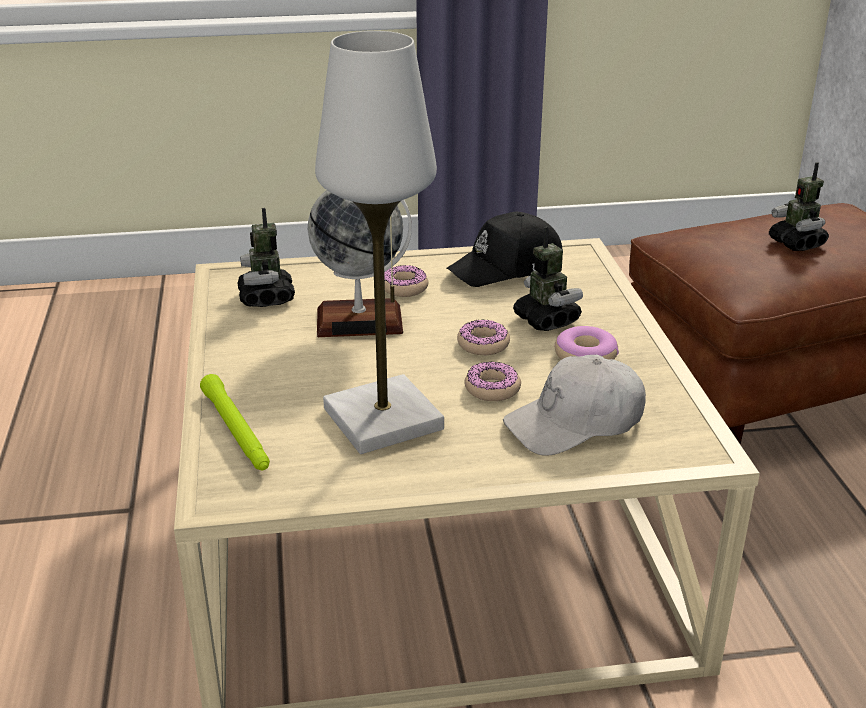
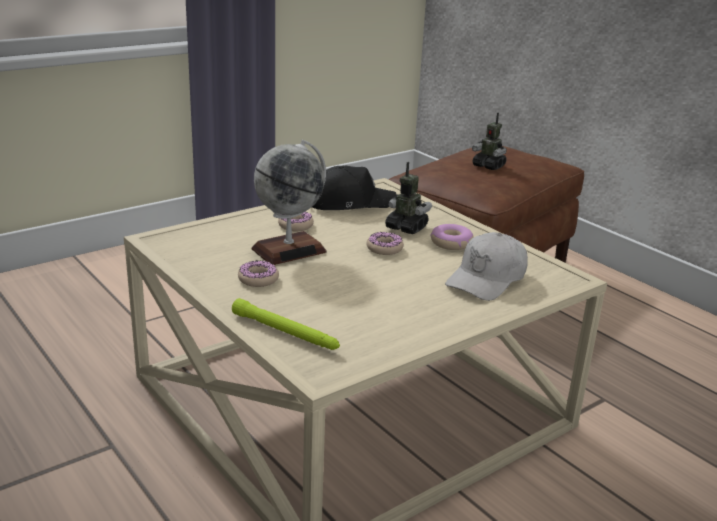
camera: 30 degrees left, 5 degrees down
toy robot [237,208,295,307] -> none
white table lamp [315,31,444,454] -> none
black cap [446,212,562,287] -> black cap turned 135 degrees counterclockwise [312,165,396,210]
donut [464,361,521,401] -> donut moved to [238,260,279,287]

